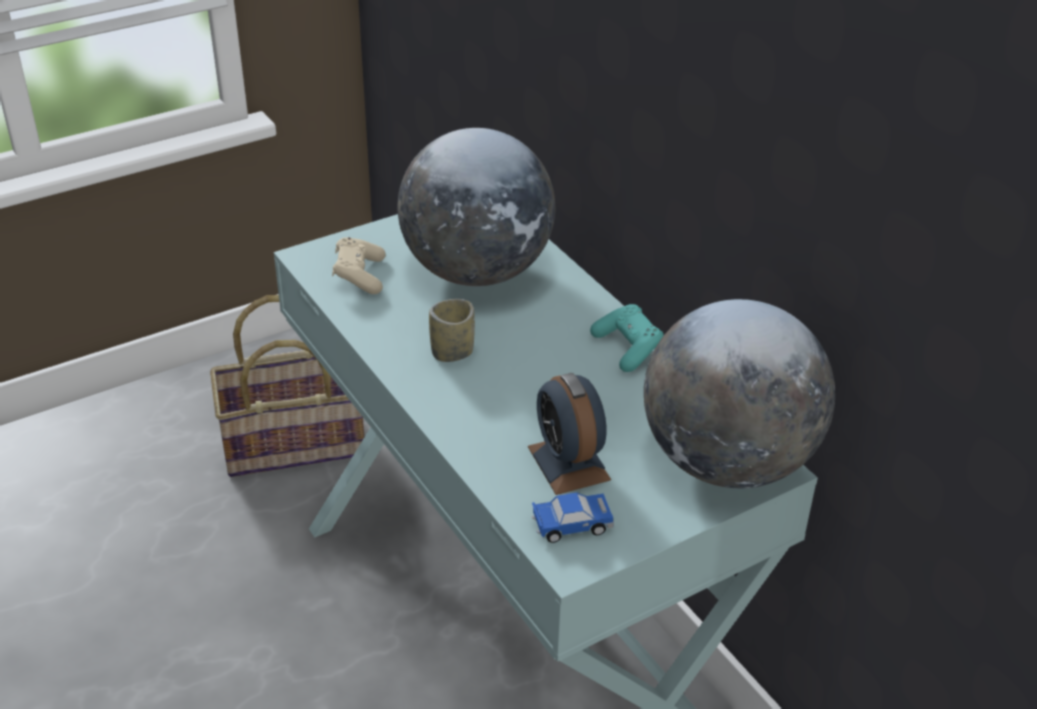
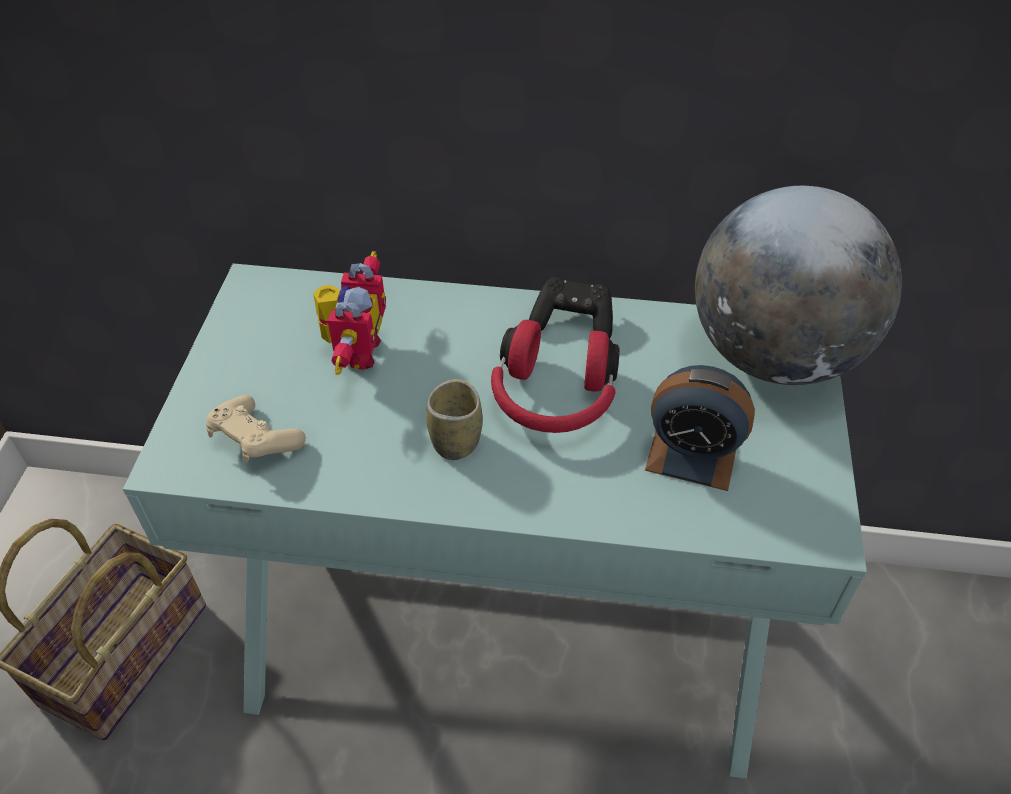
camera: 50 degrees left, 10 degrees up
globe [397,128,555,287] -> toy robot [313,251,386,375]
toy car [531,492,614,543] -> none
turquoise game controller [590,304,663,372] -> black game controller [529,277,613,339]
none -> red headphones [491,320,620,433]

